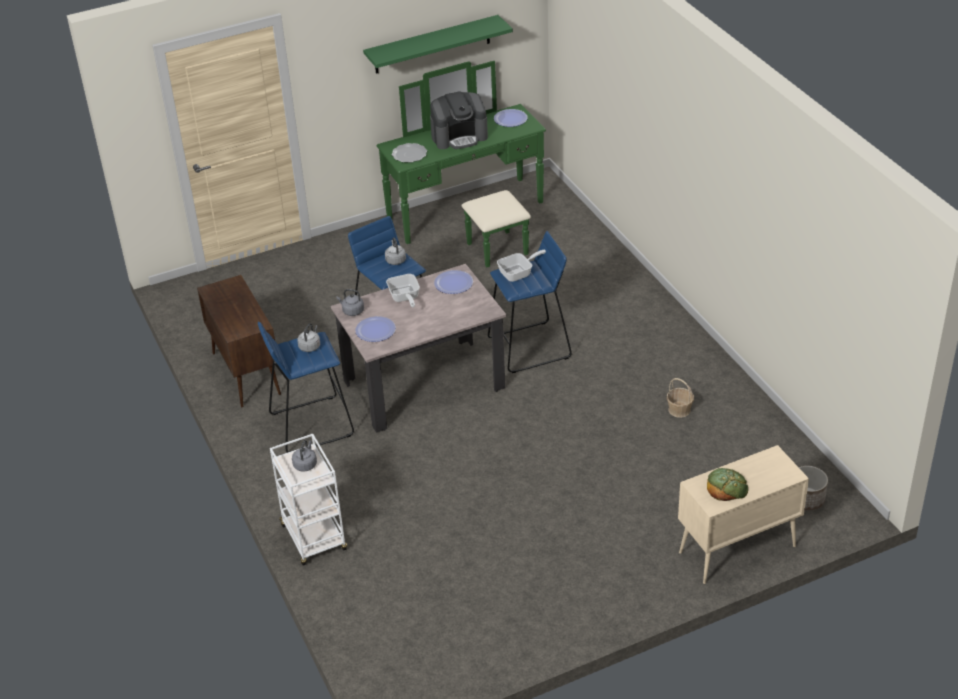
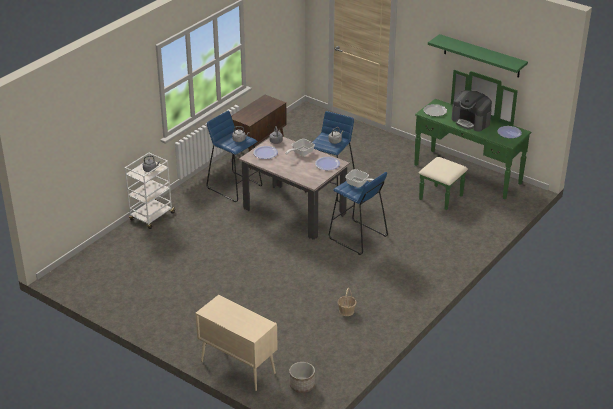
camera: 60 degrees right, 5 degrees down
bread [707,468,748,501] -> none

